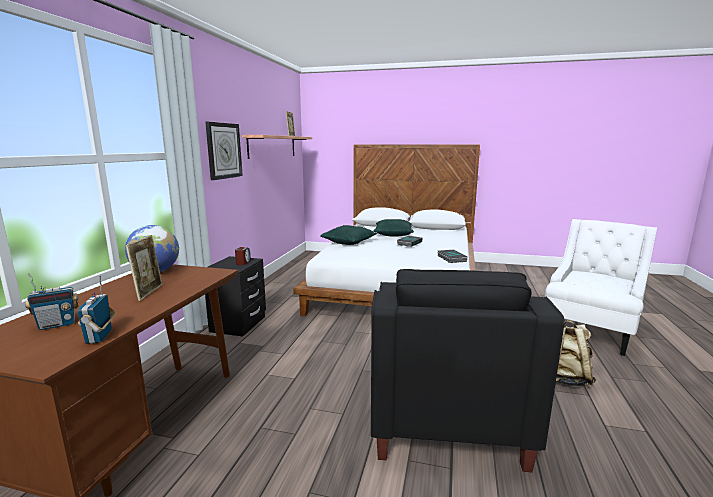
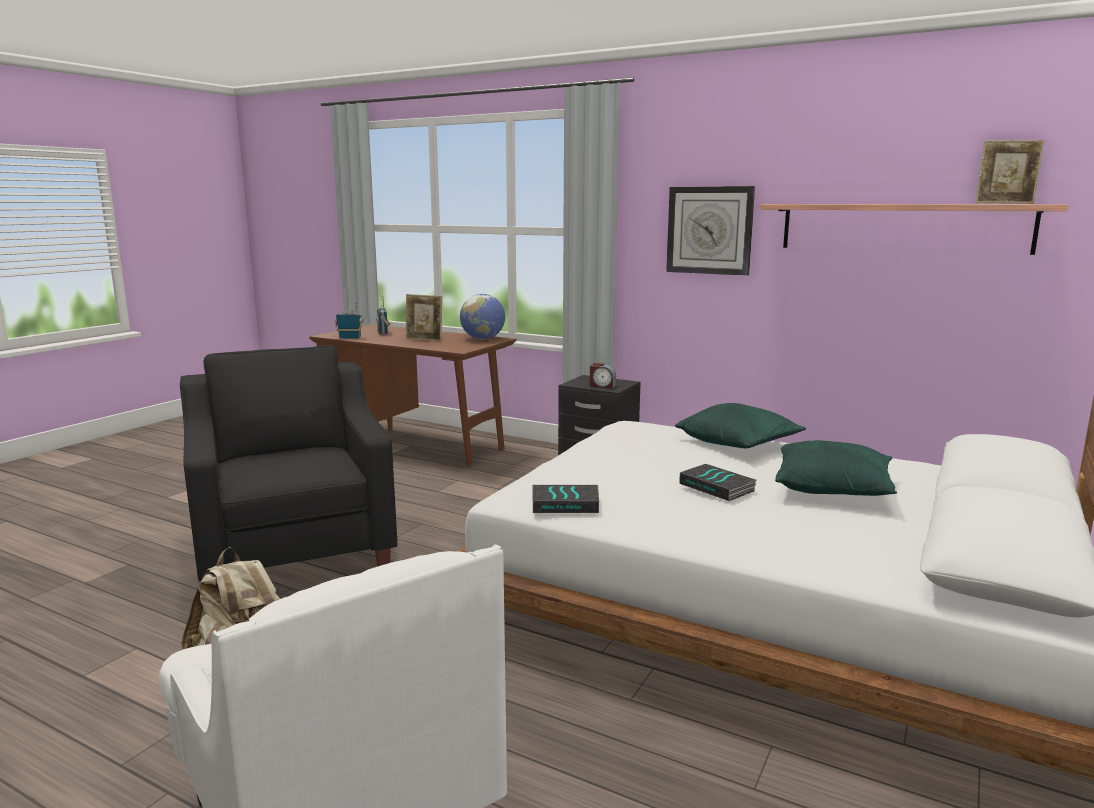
camera: 105 degrees right, 0 degrees up
black armchair [371,269,565,472] -> black armchair turned 45 degrees clockwise [180,345,397,582]

